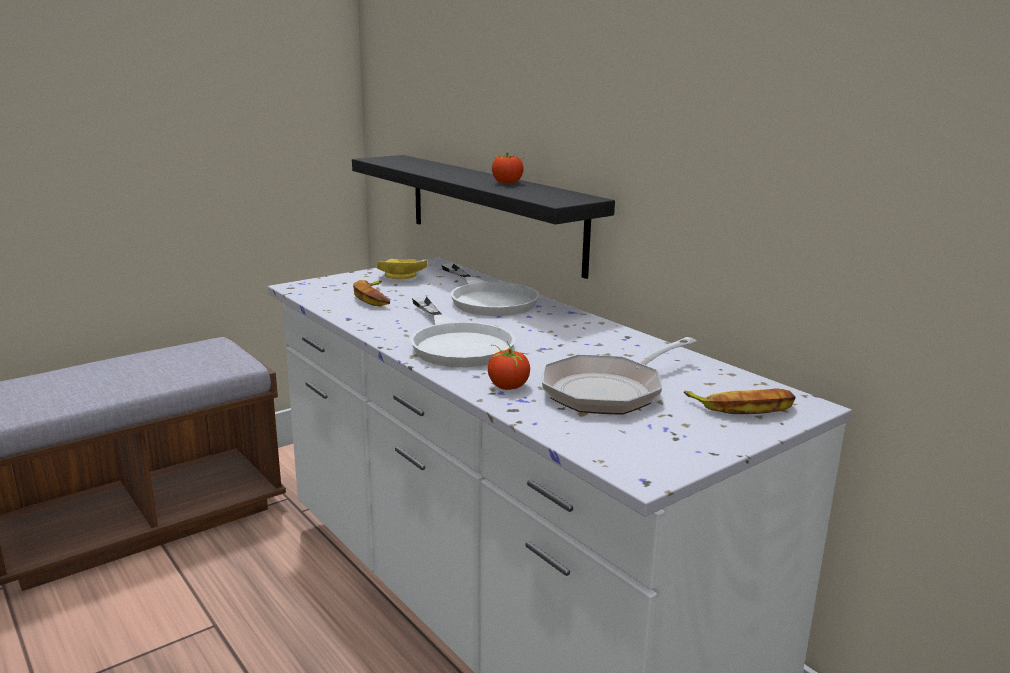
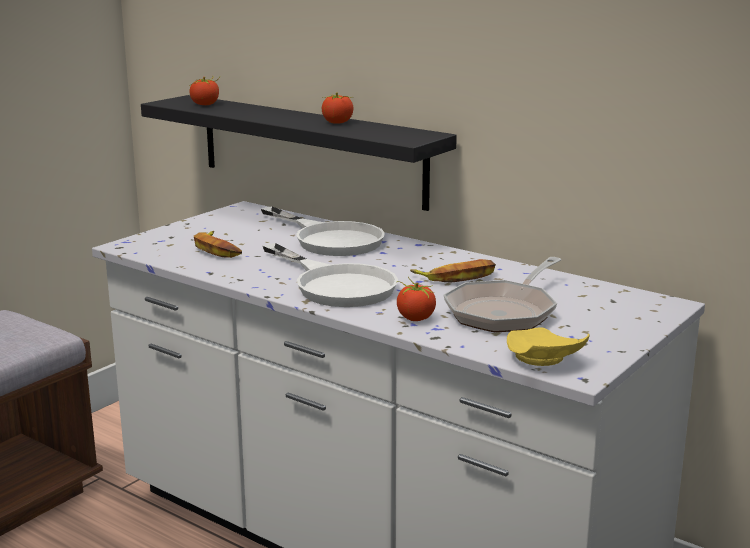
camera: 15 degrees left, 0 degrees up
yellow plate [376,259,427,279] -> yellow plate moved to [507,327,590,366]
banana [684,388,796,414] -> banana moved to [410,259,496,282]
none -> tomato [189,76,220,105]

